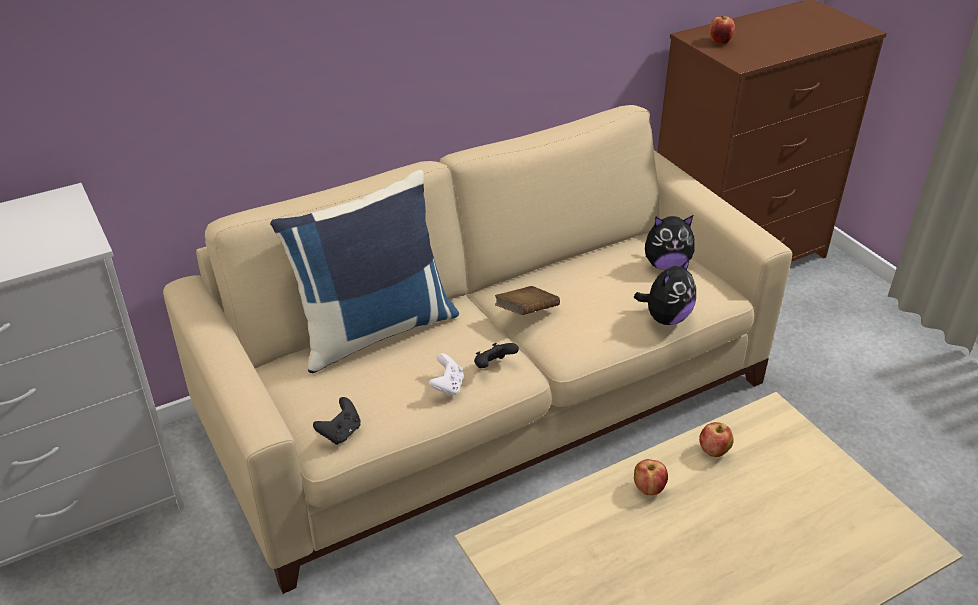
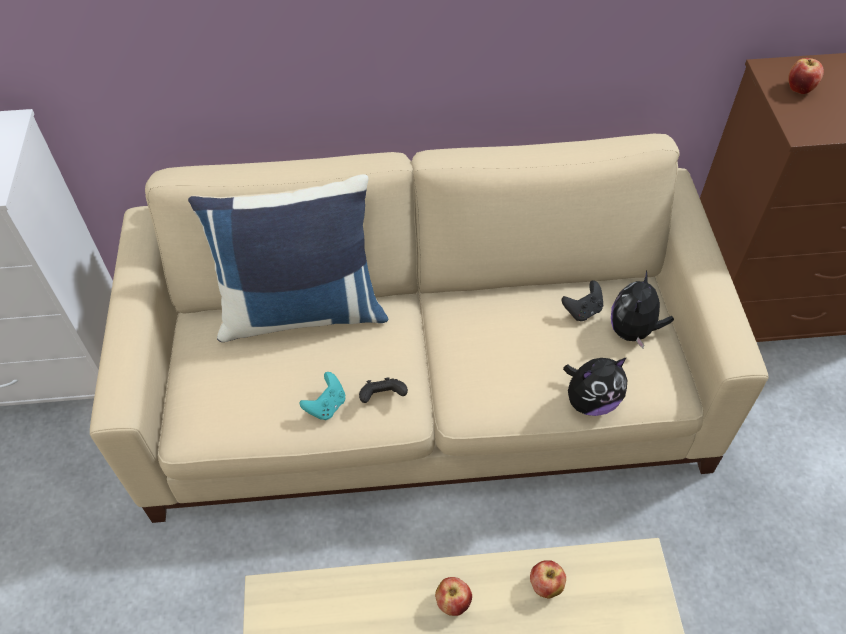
camera: 25 degrees right, 15 degrees up
black game controller [313,397,360,445] -> black game controller moved to [562,280,603,321]
white game controller [429,353,464,397] -> turquoise game controller [299,372,345,420]
brown book [495,286,560,315] -> none
plush toy [645,215,695,270] -> plush toy turned 90 degrees clockwise [611,270,674,349]

